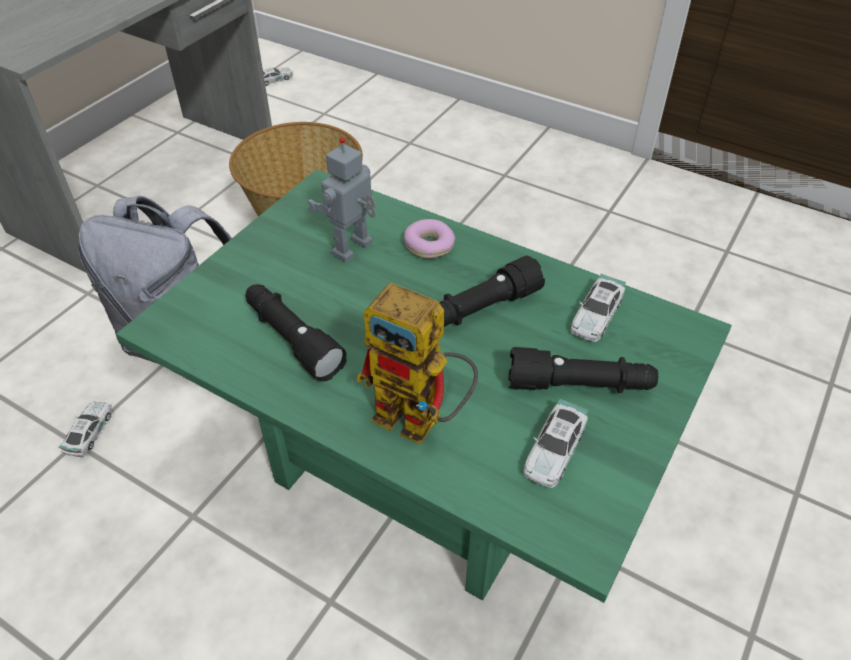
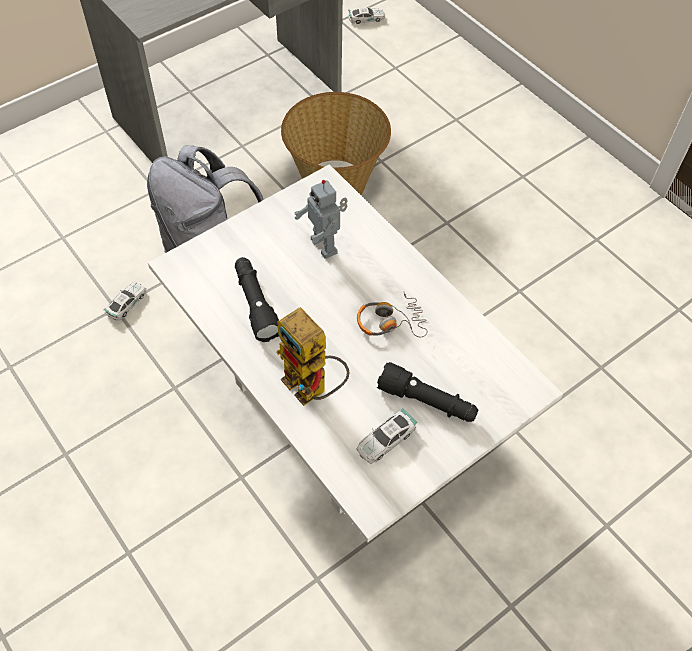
camera: 20 degrees right, 10 degrees up
green coffee table [116,169,732,603] -> white coffee table [148,164,563,542]
toy robot [307,137,376,263] -> toy robot turned 90 degrees counterclockwise [295,180,348,259]
donut [404,219,455,259] -> none
black flashlight [440,255,545,327] -> headphones [357,292,428,337]
toy car [570,274,626,342] -> none

